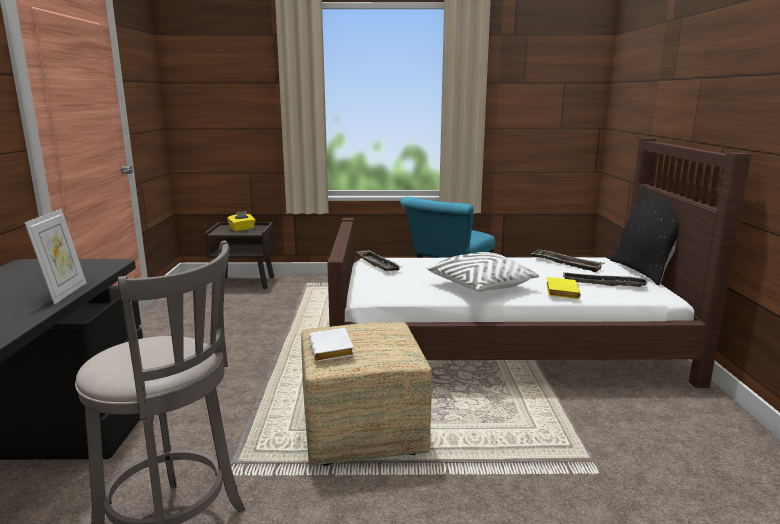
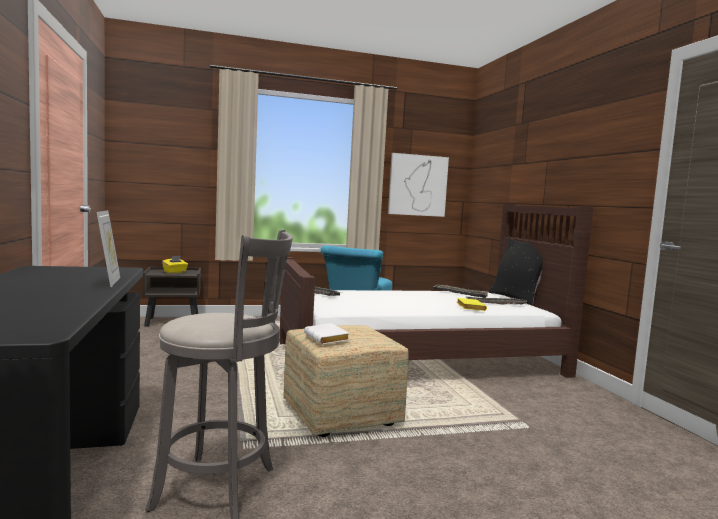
camera: 15 degrees left, 10 degrees down
white pillow [426,252,539,292] -> none
none -> picture [388,153,449,217]

